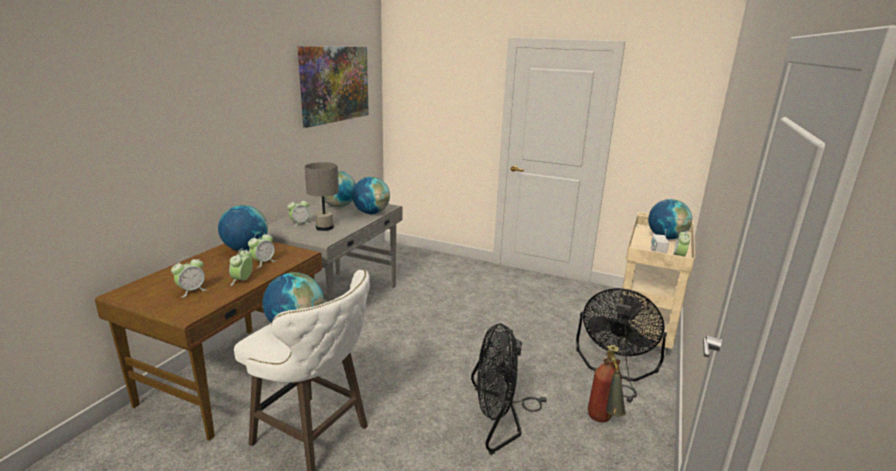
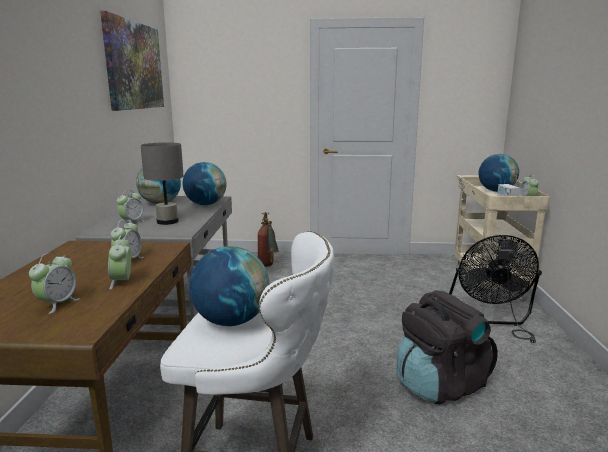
camera: 20 degrees left, 5 degrees down
globe [218,205,268,251] -> none
black fan [471,323,548,455] -> black backpack [396,290,498,405]
fire extinguisher [588,345,626,423] -> fire extinguisher moved to [258,212,279,267]

